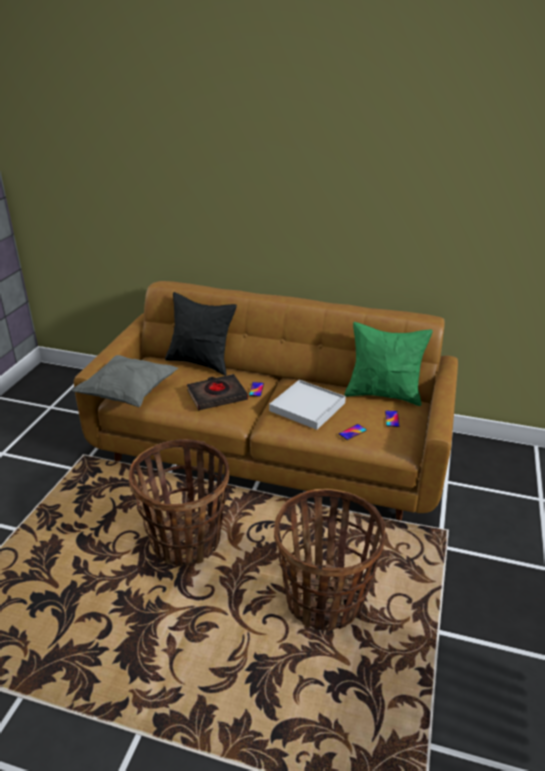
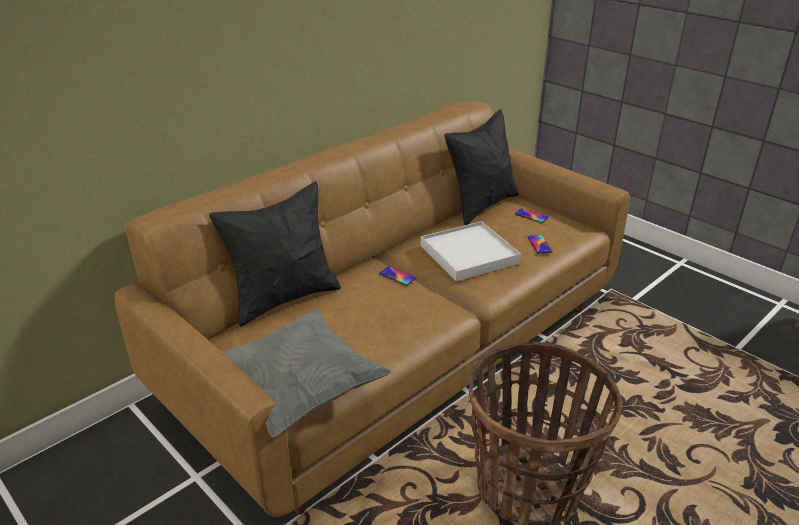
camera: 60 degrees left, 0 degrees up
black book [187,374,248,410] -> none
basket [274,489,386,630] -> none
green pillow [345,322,433,406] -> black pillow [444,109,519,225]

